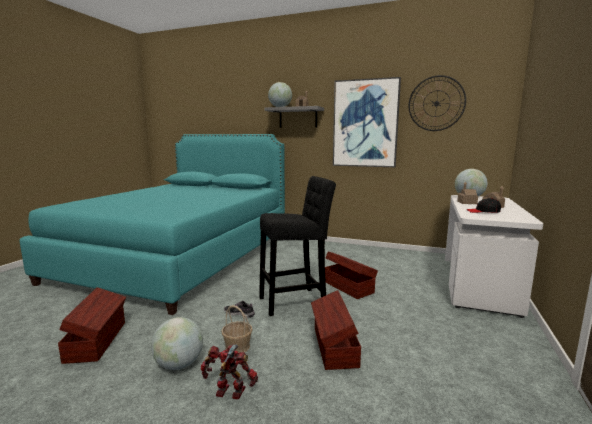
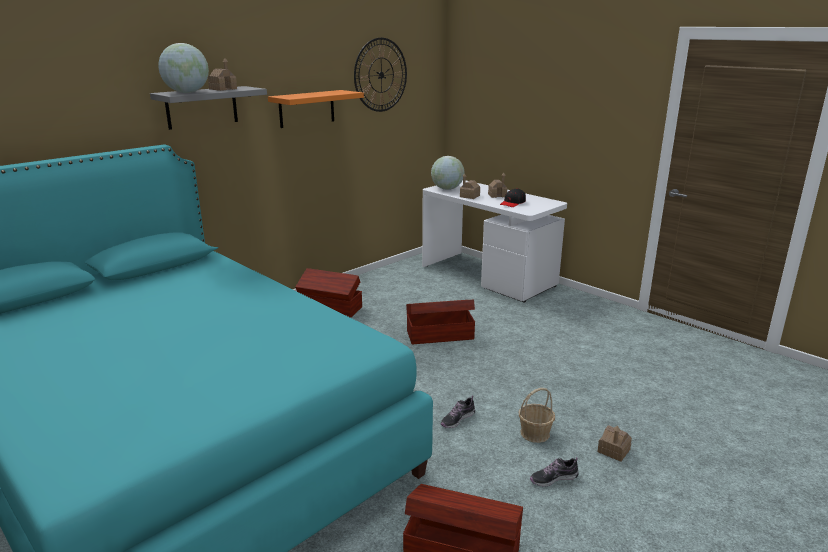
camera: 65 degrees left, 10 degrees up
globe [151,317,203,370] -> shoe [530,457,579,486]
toy robot [201,344,258,399] -> toy house [597,425,632,462]
black stool [259,176,336,316] -> none
brown storage box [311,290,361,370] -> brown storage box moved to [295,268,362,318]
picture [333,77,401,167] -> orange shelf [268,90,364,128]

